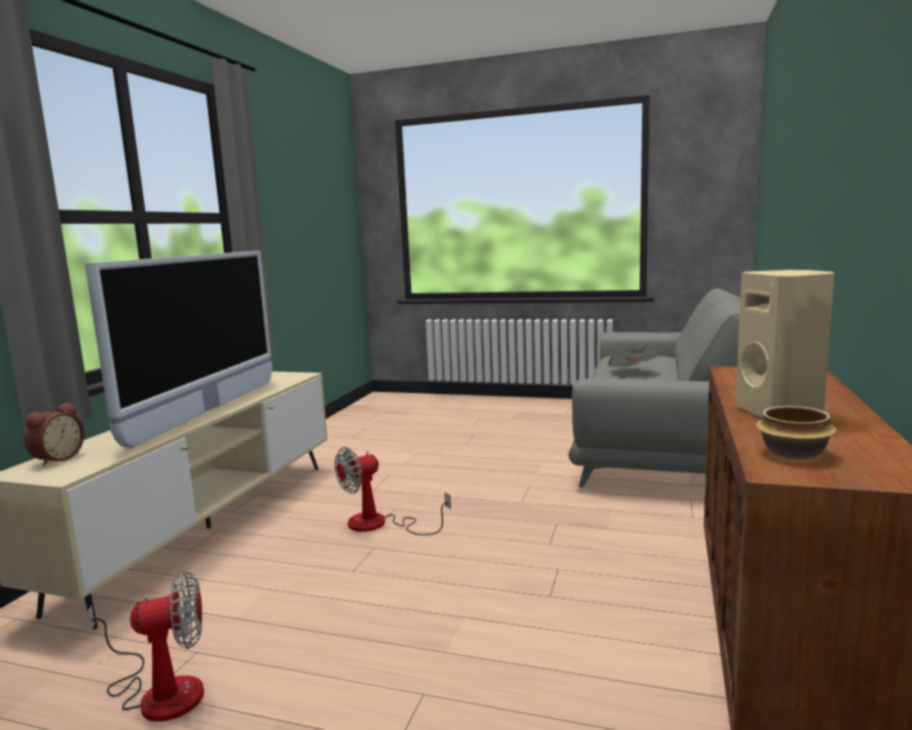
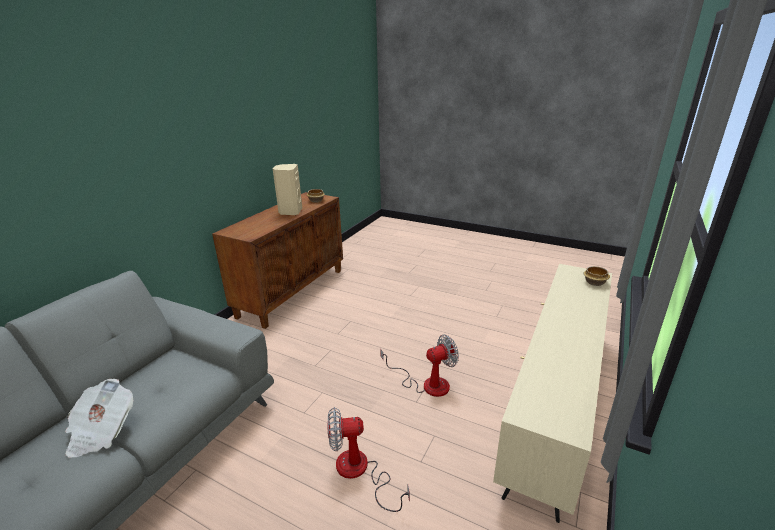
camera: 170 degrees left, 15 degrees up
alarm clock [24,402,84,466] -> bowl [583,266,610,286]
television [84,251,272,448] -> none
fan [88,571,204,722] -> fan moved to [327,407,410,512]

